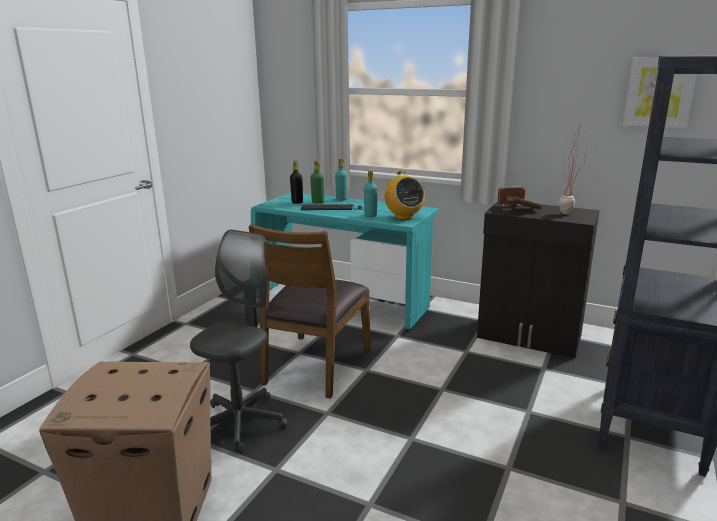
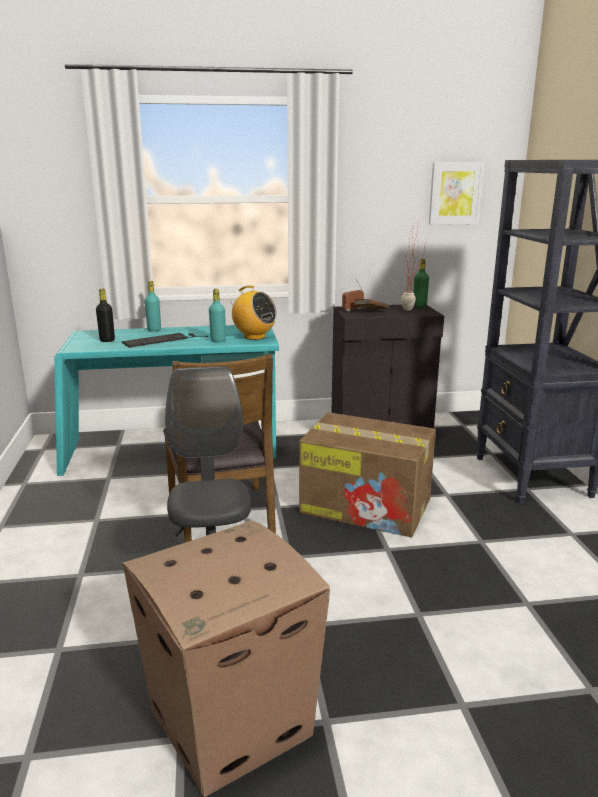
camera: 35 degrees left, 0 degrees up
green bottle [310,161,324,204] -> green bottle moved to [413,259,429,308]
none -> cardboard box [299,412,436,537]

